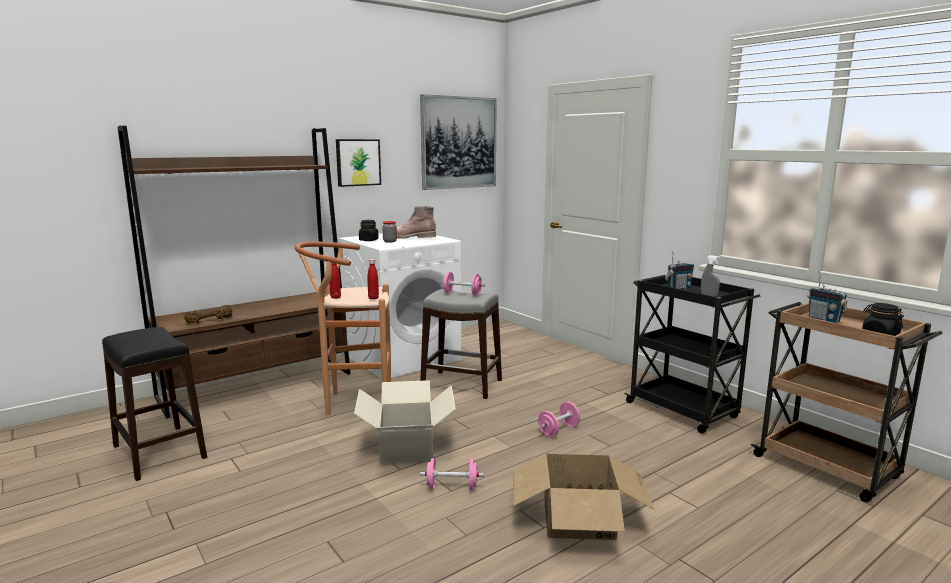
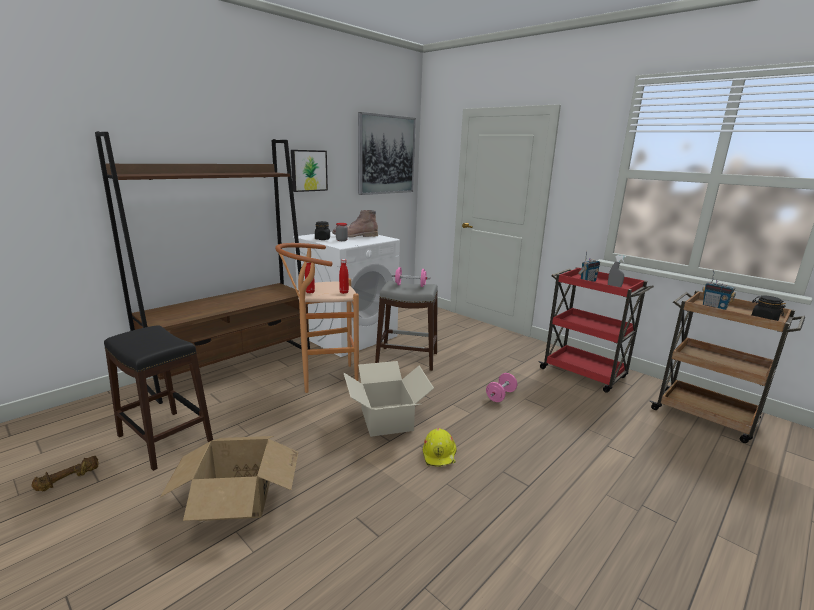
camera: 10 degrees left, 5 degrees up
brown dumbbell [184,305,232,324] -> brown dumbbell moved to [31,456,99,491]
pink dumbbell [420,458,484,491] -> yellow hard hat [423,428,457,467]
cardboard box [513,453,654,540] -> cardboard box moved to [160,436,298,521]
black cart [624,275,761,434] -> red cart [538,267,654,393]

